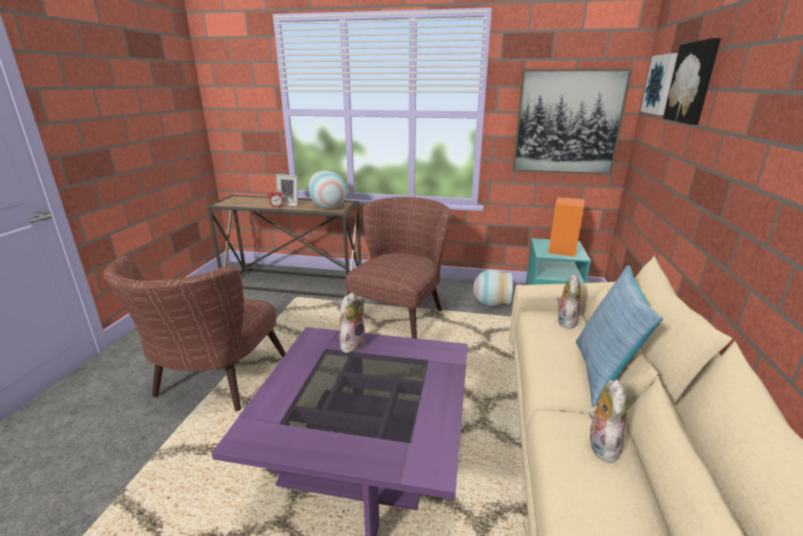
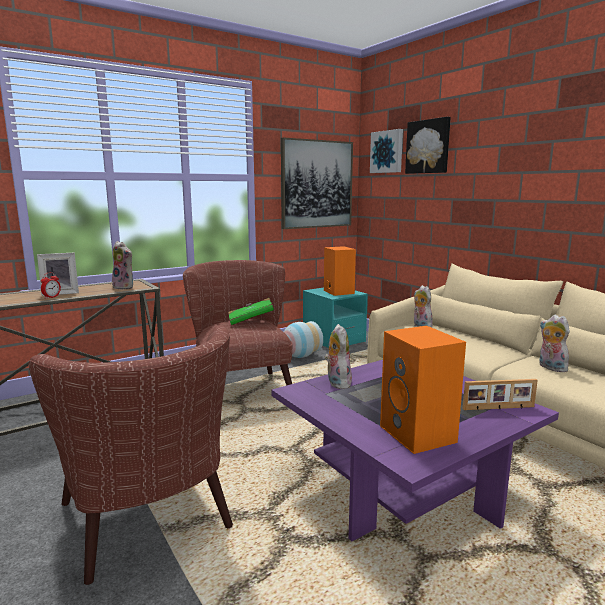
camera: 45 degrees left, 10 degrees down
vase [309,170,347,209] -> plush toy [112,241,133,290]
pillow [576,265,663,407] -> none
none -> green book [228,298,274,325]
none -> orange speaker [380,326,466,454]
none -> picture frame [463,379,538,410]

